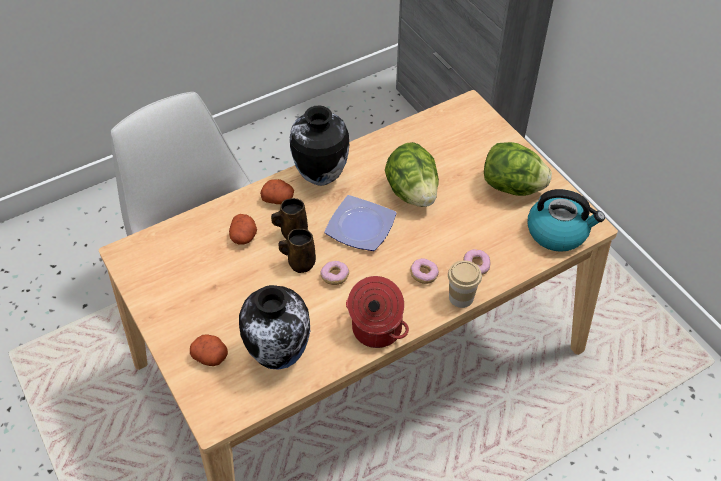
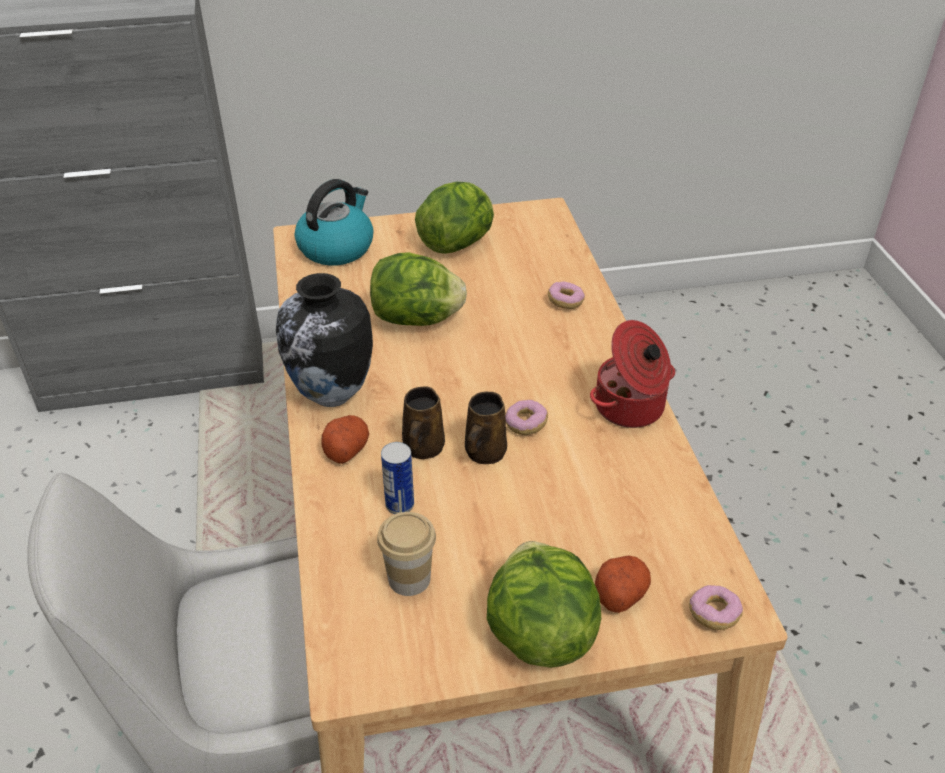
camera: 70 degrees left, 10 degrees down
potato [229,214,257,244] -> can [381,442,414,514]
vase [239,285,310,370] -> none
plate [324,195,397,251] -> none
donut [410,258,439,284] -> donut moved to [689,585,743,630]
cup [448,260,482,308] -> cup moved to [377,512,436,596]
kettle [527,189,605,252] -> kettle moved to [295,179,373,266]
none -> lettuce [487,541,601,668]

